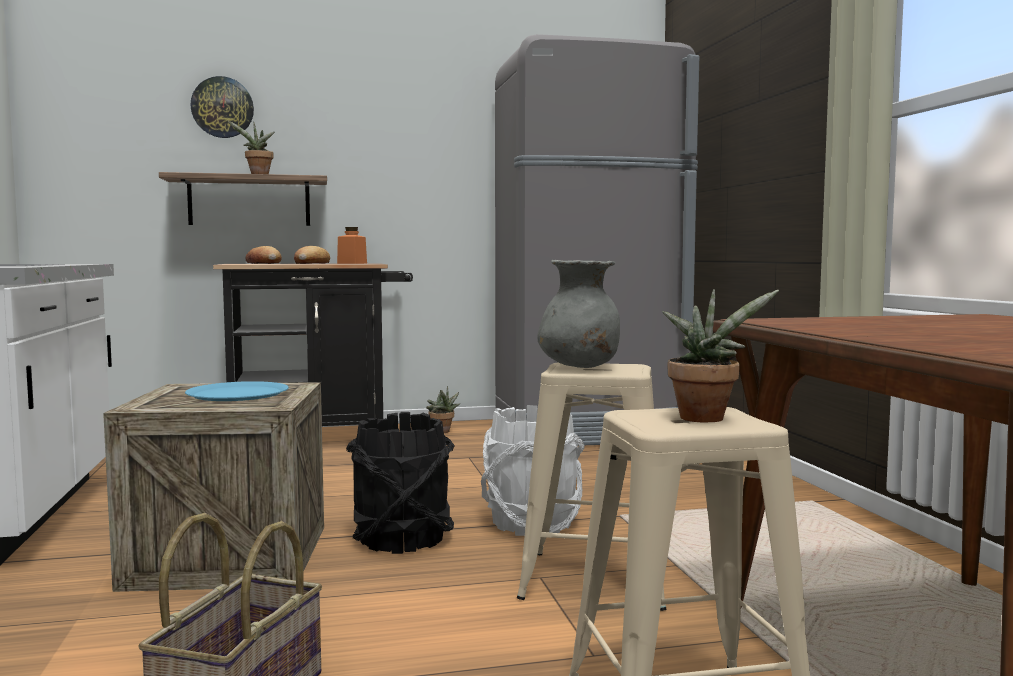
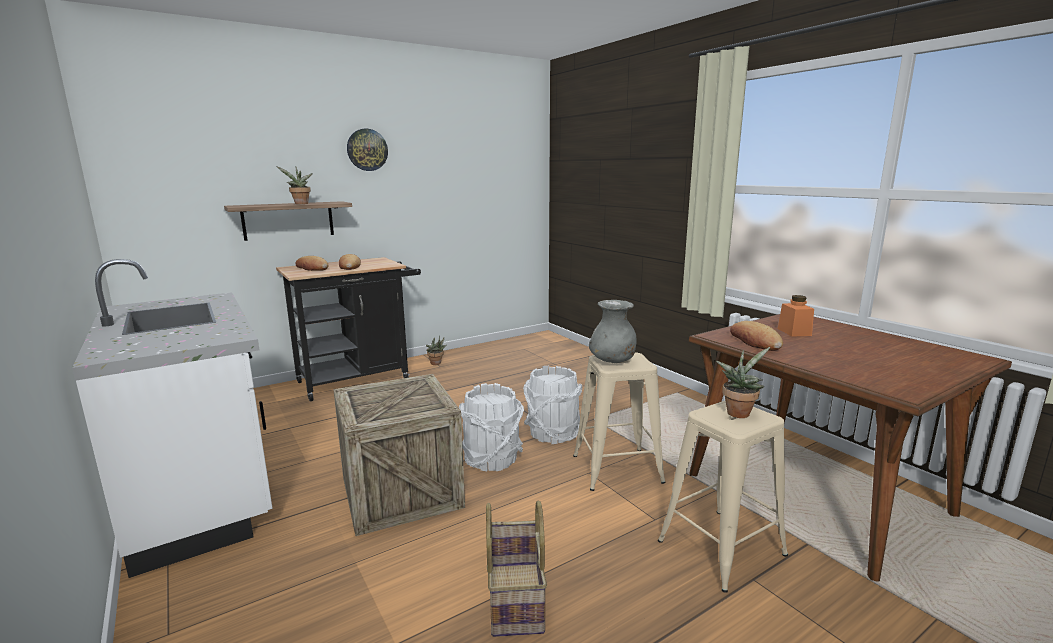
camera: 20 degrees left, 10 degrees up
blue plate [185,381,289,401] -> none
wall clock [190,76,254,138] -> wall clock moved to [347,129,388,171]
orange jar [337,227,367,264] -> orange jar moved to [778,295,814,337]
black bucket [346,412,454,554] -> white bucket [458,383,524,471]
grey fridge [495,34,699,446] -> none
none -> bread [730,321,783,351]

